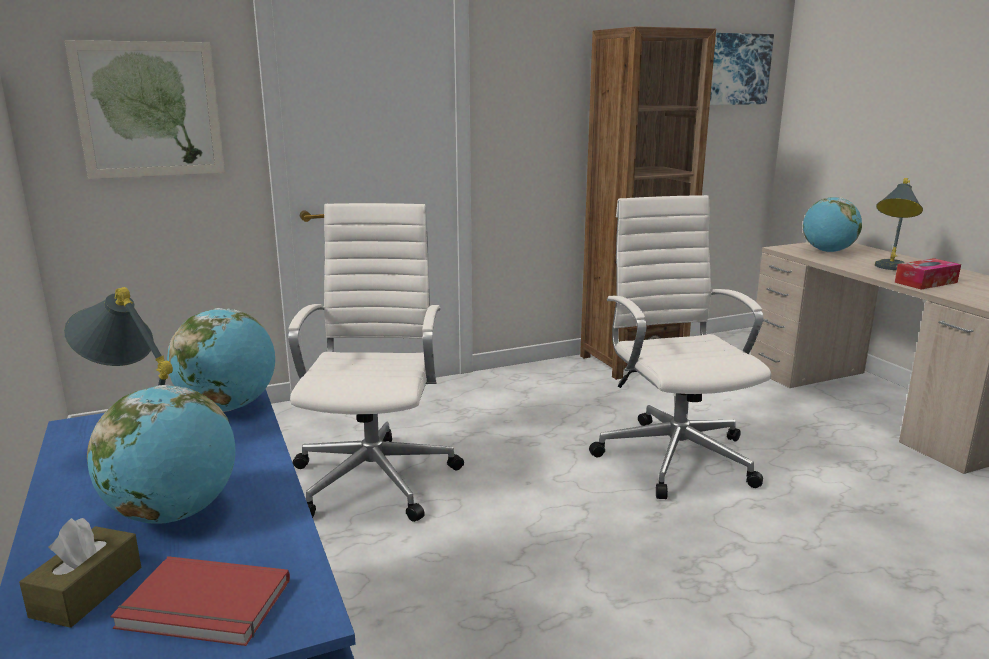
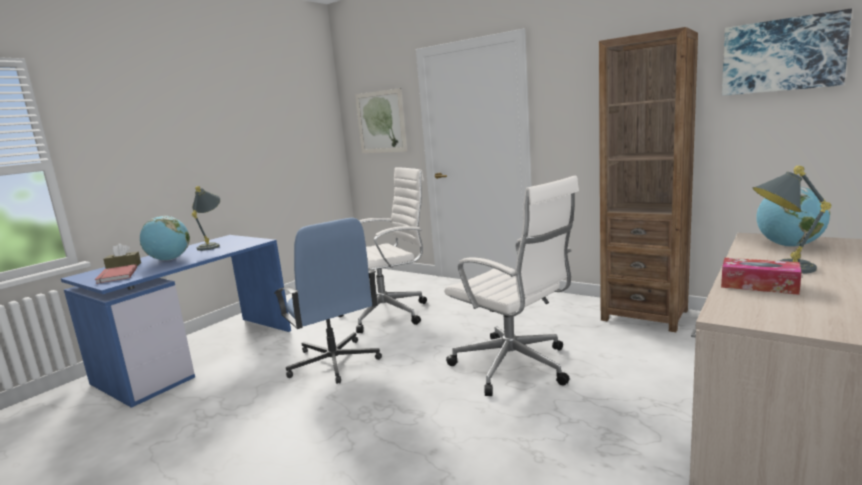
camera: 60 degrees right, 5 degrees down
globe [167,308,275,412] -> none
white office chair [589,195,771,499] -> white office chair turned 90 degrees clockwise [444,176,579,396]
none -> blue office chair [274,218,382,384]

